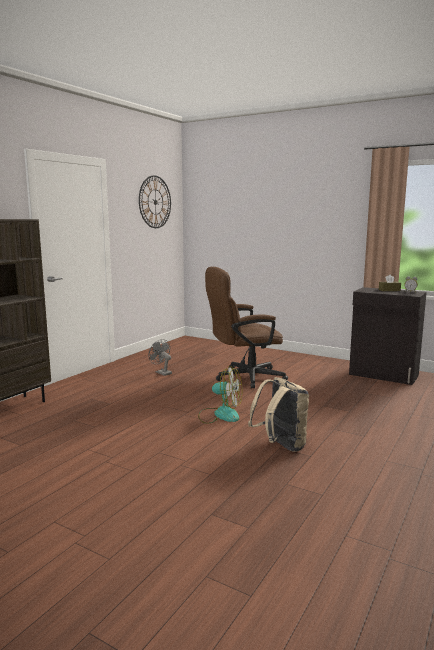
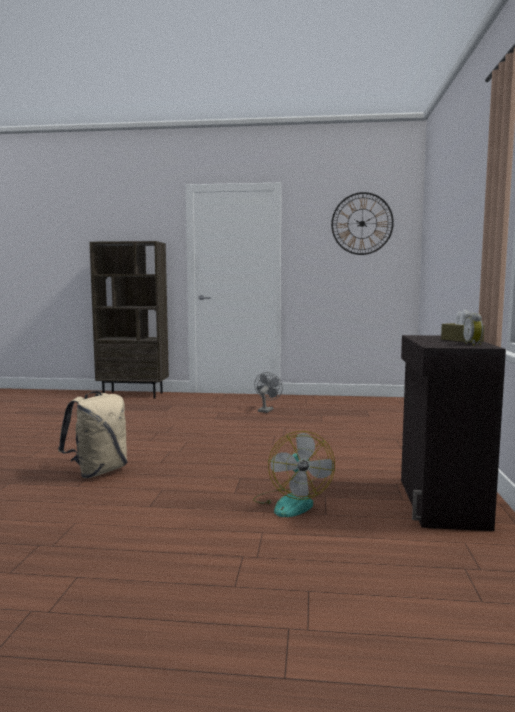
camera: 65 degrees right, 5 degrees down
fan [198,366,242,424] -> fan moved to [253,431,335,517]
brown office chair [205,267,288,389] -> none

